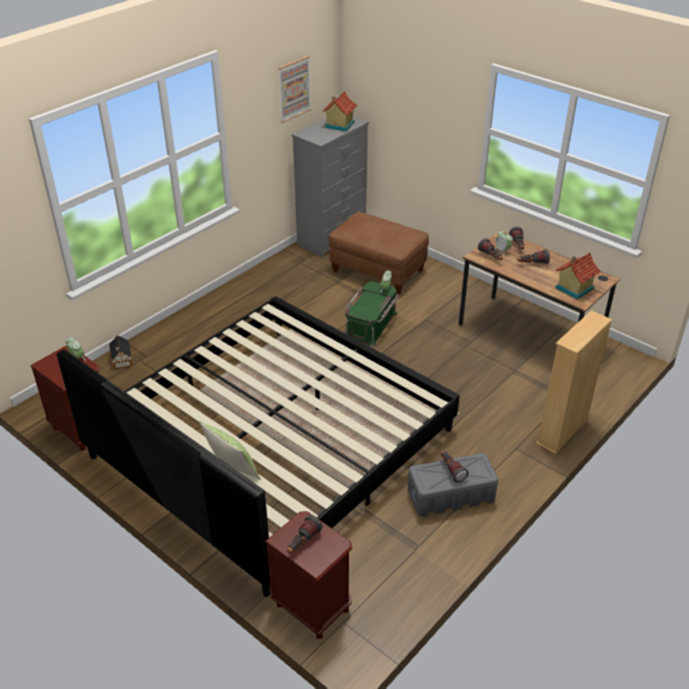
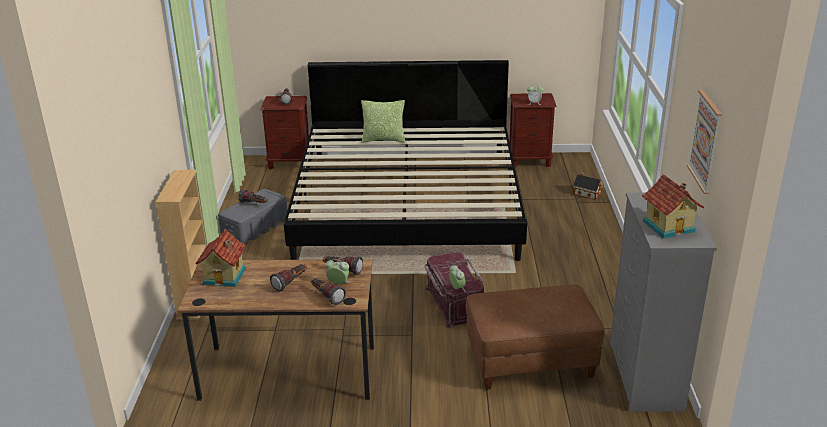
camera: 140 degrees right, 10 degrees down
green storage box [345,282,398,348] -> red storage box [424,252,485,328]

